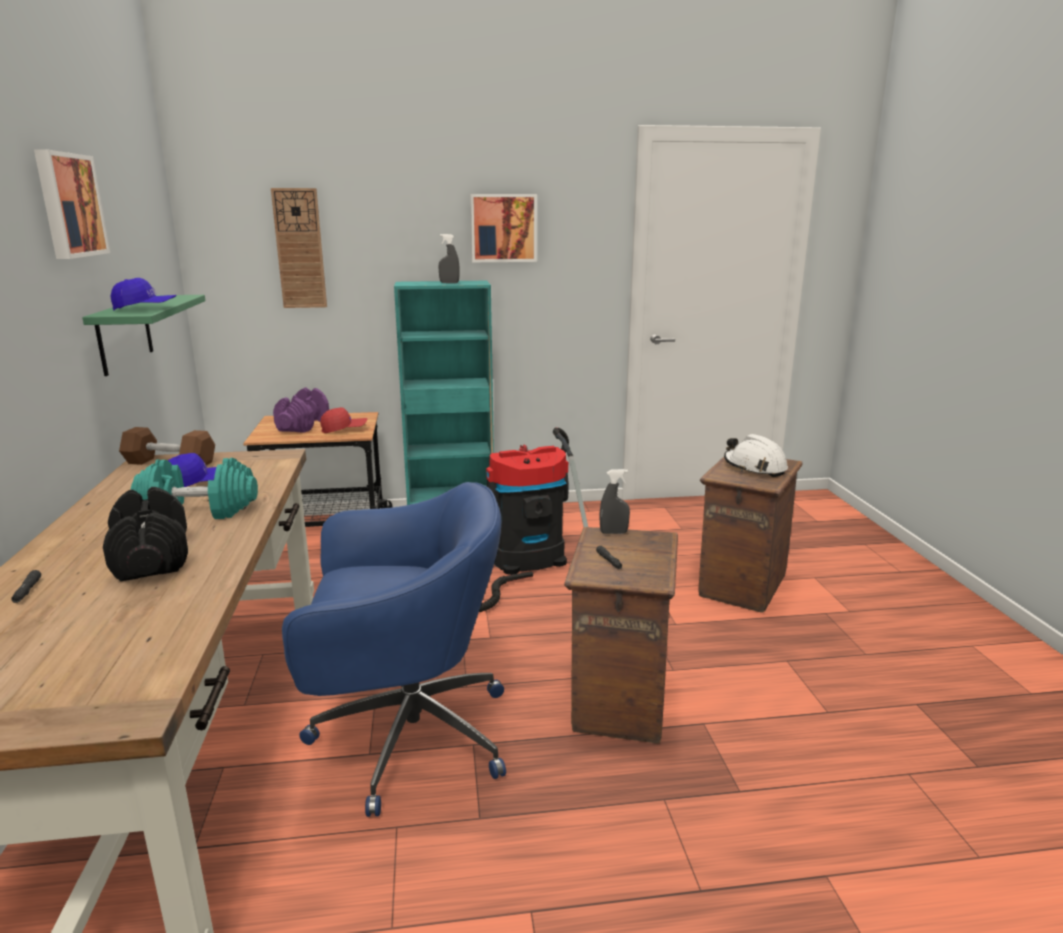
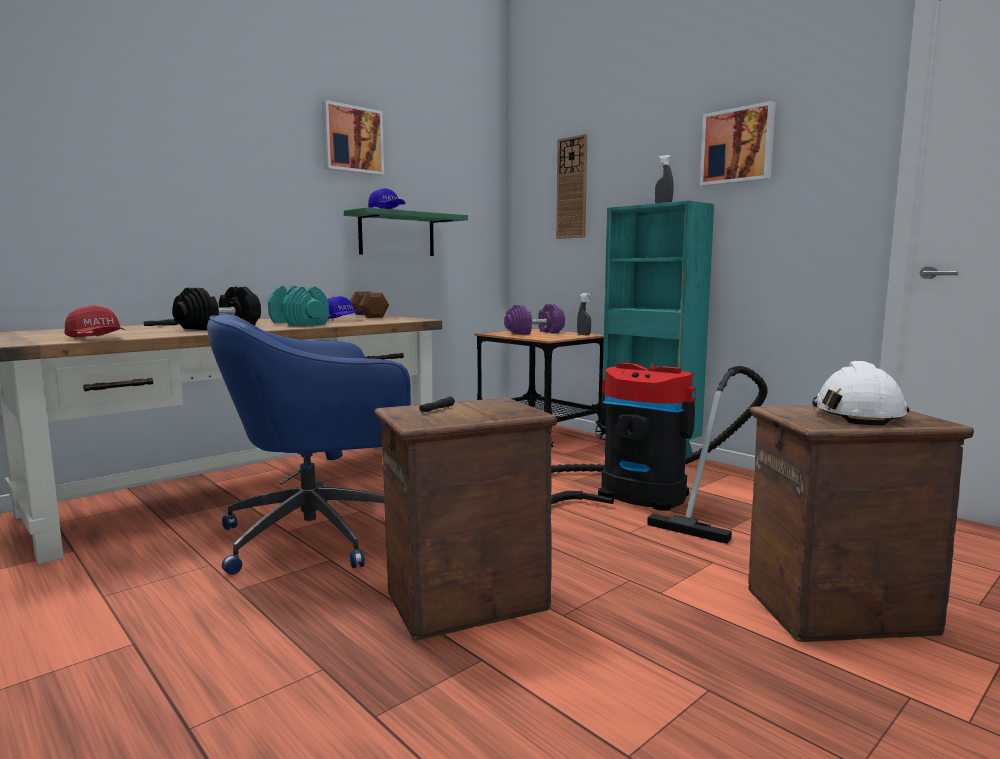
camera: 55 degrees right, 10 degrees down
blue office chair [282,482,506,817] -> blue office chair turned 105 degrees clockwise [207,314,411,575]
red cap [320,407,367,433] -> red cap moved to [65,305,125,338]
grey spray bottle [600,469,630,534] -> grey spray bottle moved to [577,293,591,335]

